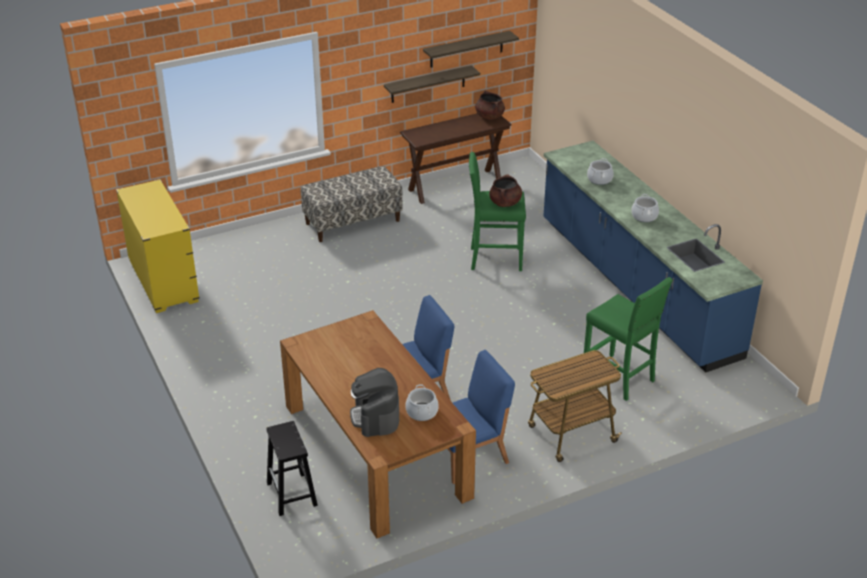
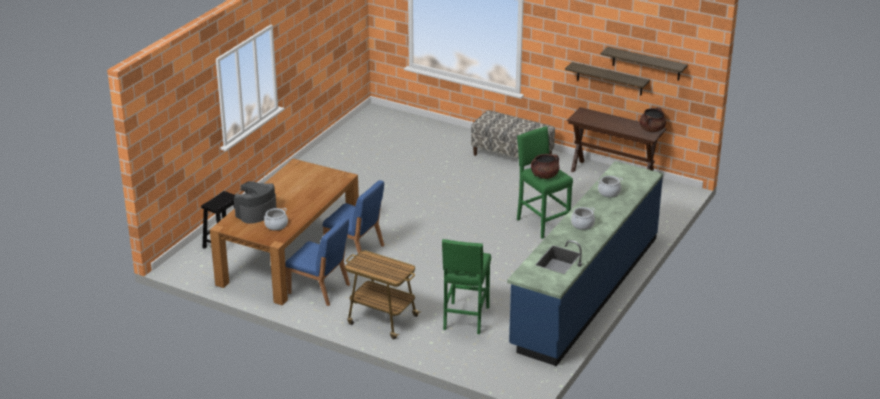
camera: 55 degrees right, 5 degrees down
yellow dresser [116,179,200,313] -> none

